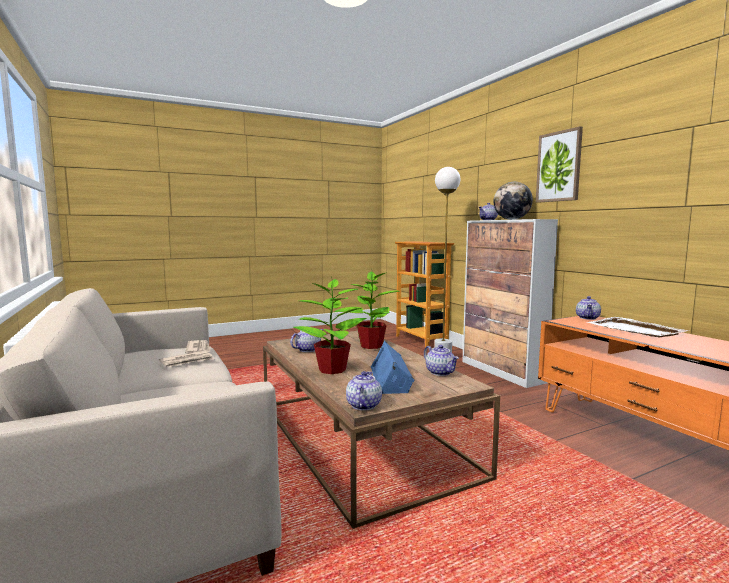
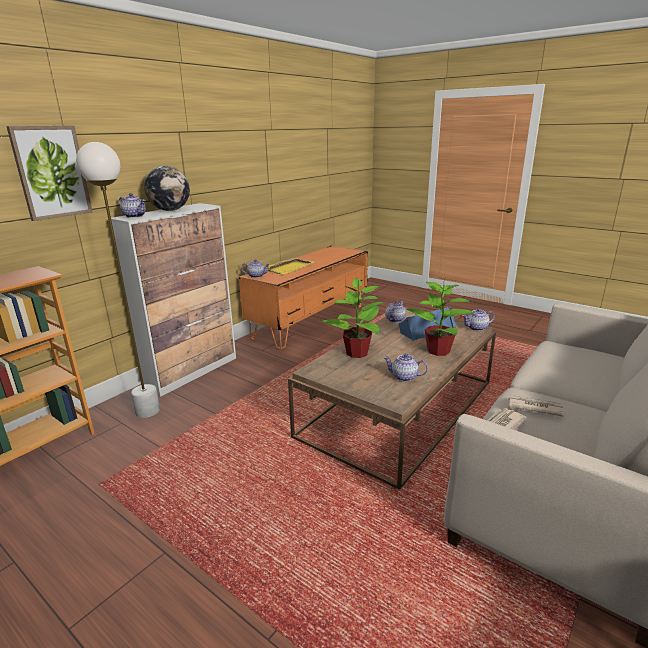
camera: 115 degrees left, 15 degrees up
picture [536,126,583,203] -> picture moved to [6,126,93,221]
white tray [587,317,689,337] -> yellow tray [265,257,315,274]

